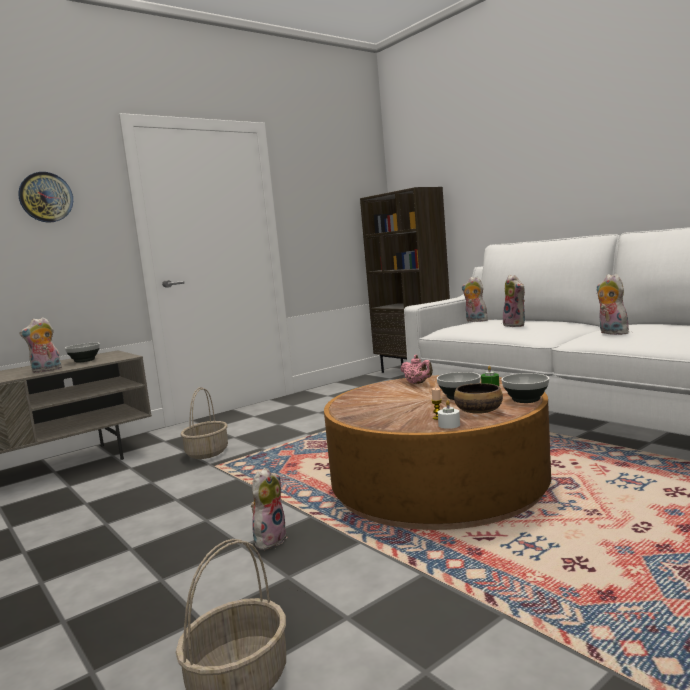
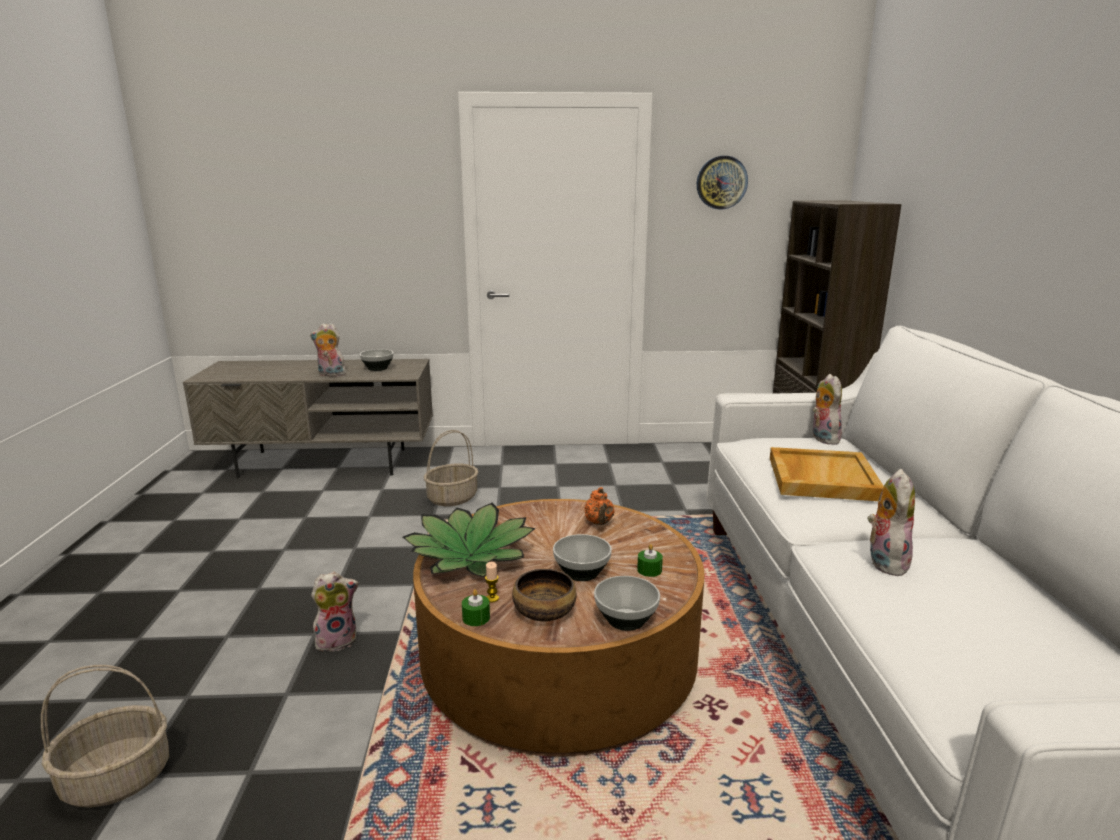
camera: 35 degrees right, 10 degrees up
wall clock [18,172,73,223] -> wall clock moved to [697,156,748,209]
pink teapot [401,355,433,384] -> orange teapot [584,487,615,525]
white candle [438,400,460,429] -> green candle [462,589,490,626]
plush toy [503,275,525,327] -> beige tray [770,447,884,501]
none -> potted plant [403,503,536,577]

